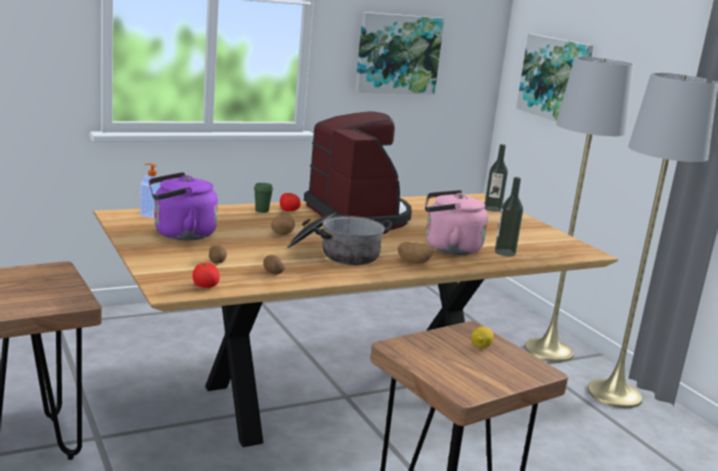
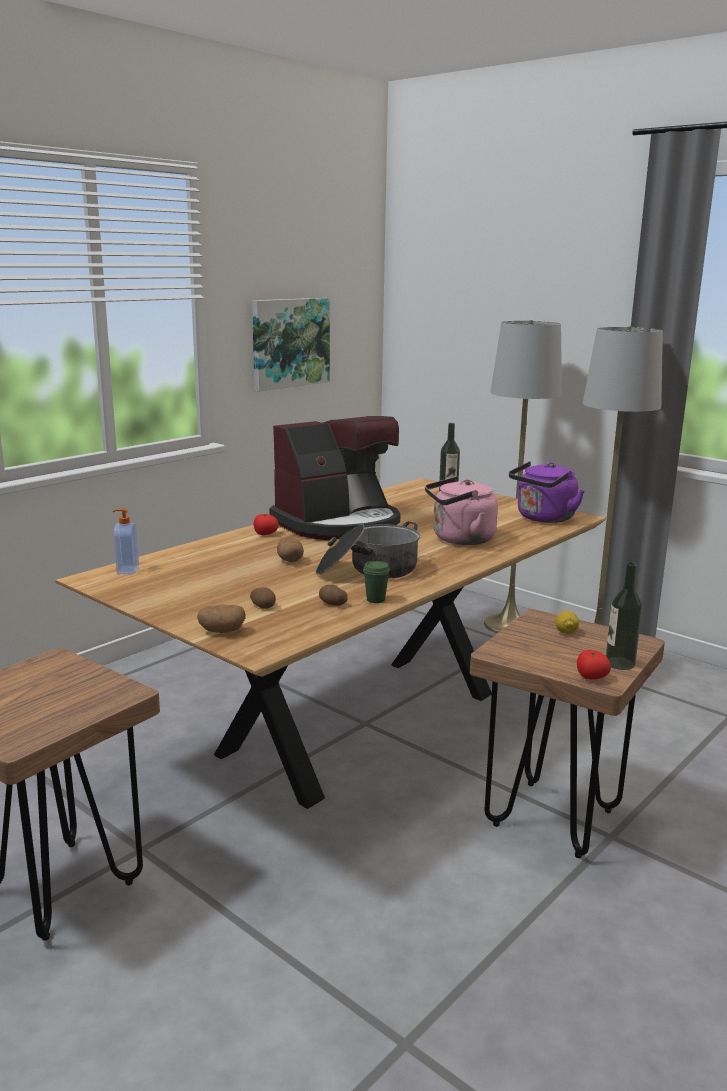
camera: 20 degrees left, 0 degrees up
purple kettle [149,172,218,241] -> purple kettle moved to [509,461,584,523]
tomato [193,263,220,288] -> tomato moved to [577,650,611,680]
green cup [254,183,273,213] -> green cup moved to [363,561,390,603]
coffee machine [304,111,412,230] -> coffee machine turned 105 degrees clockwise [269,416,400,540]
potato [397,242,433,264] -> potato moved to [197,604,246,633]
bottle [495,177,523,256] -> bottle moved to [606,562,642,670]
picture [516,34,593,122] -> none

